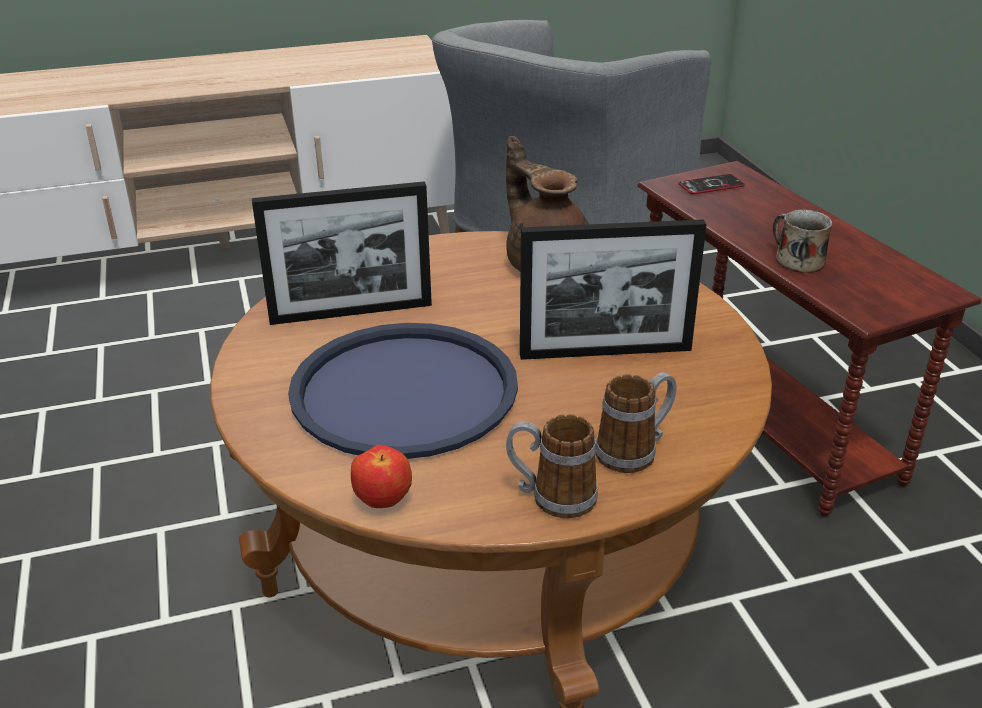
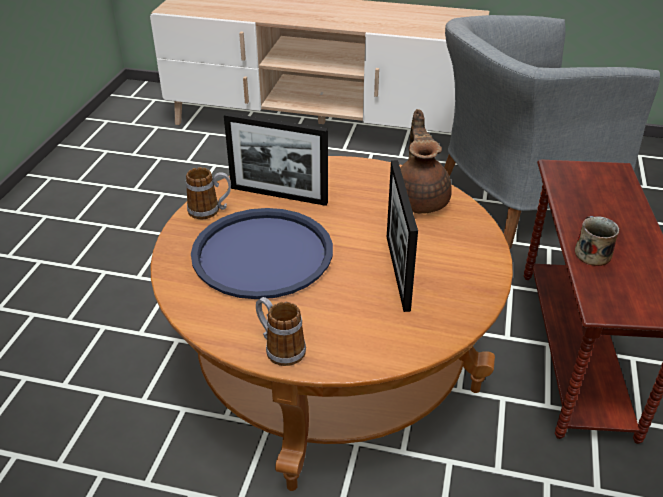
camera: 30 degrees right, 5 degrees up
apple [351,445,412,508] -> none
picture frame [520,219,707,360] -> picture frame turned 60 degrees clockwise [387,160,418,312]
mug [595,372,676,473] -> mug moved to [186,167,231,219]
phone [678,174,745,194] -> none

